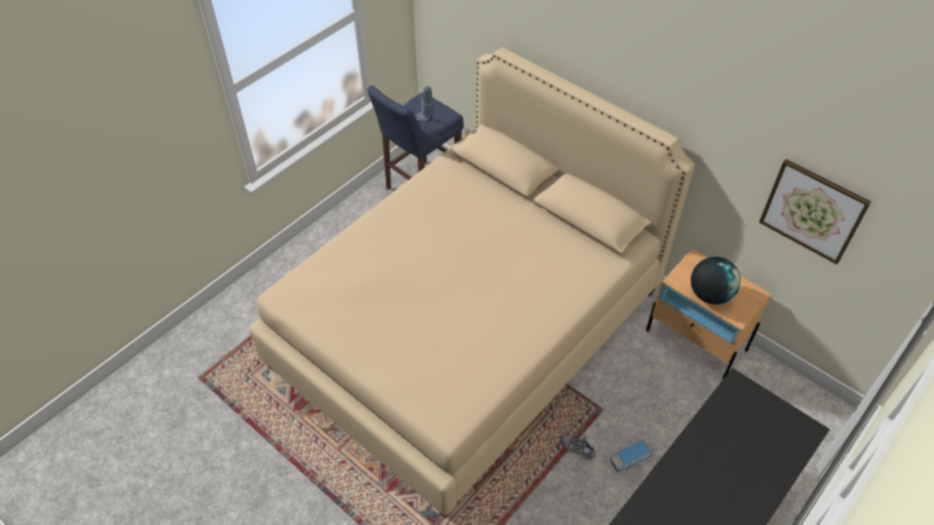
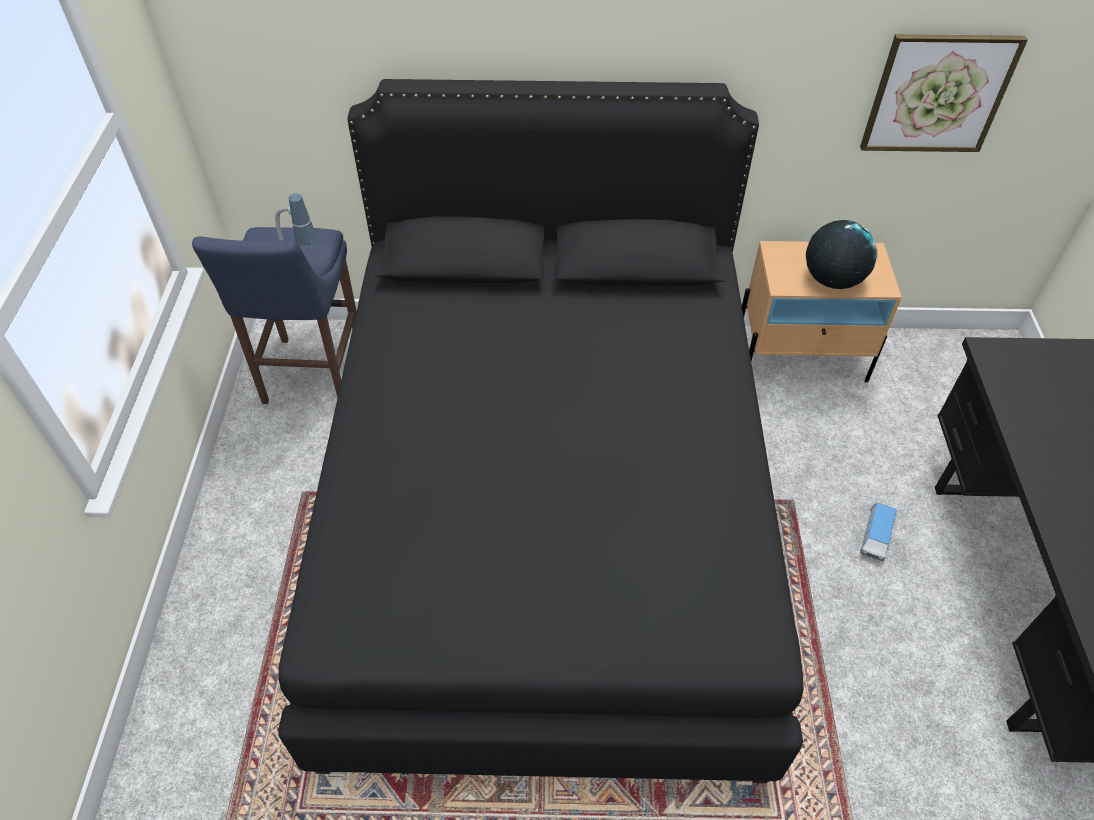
camera: 40 degrees left, 0 degrees up
beige bed [249,47,695,518] -> black bed [278,79,804,783]
shoe [560,434,596,460] -> none

